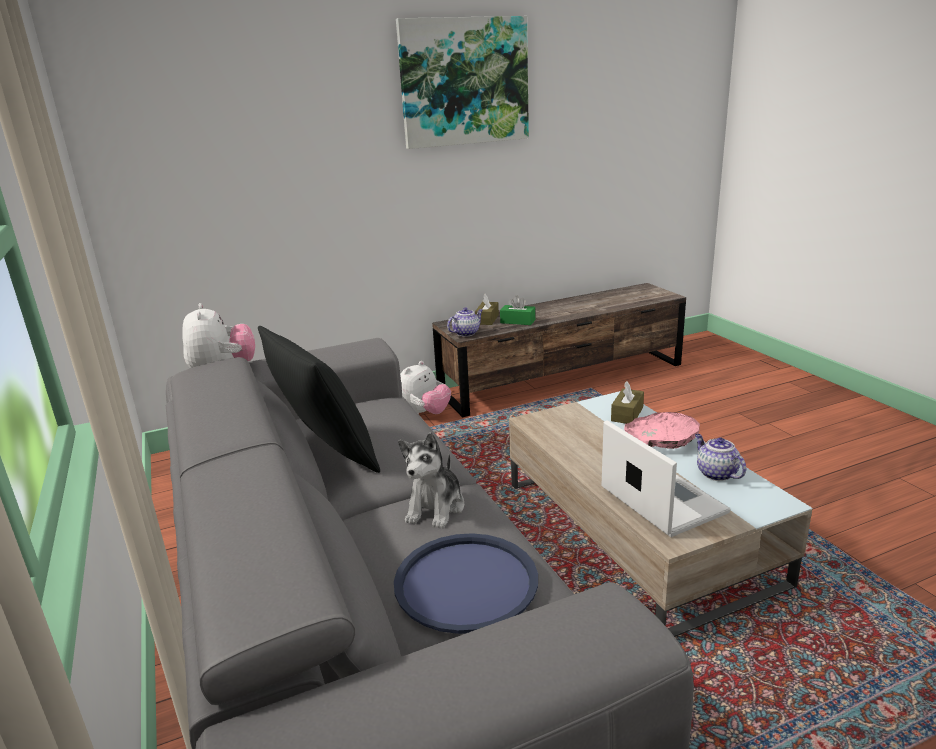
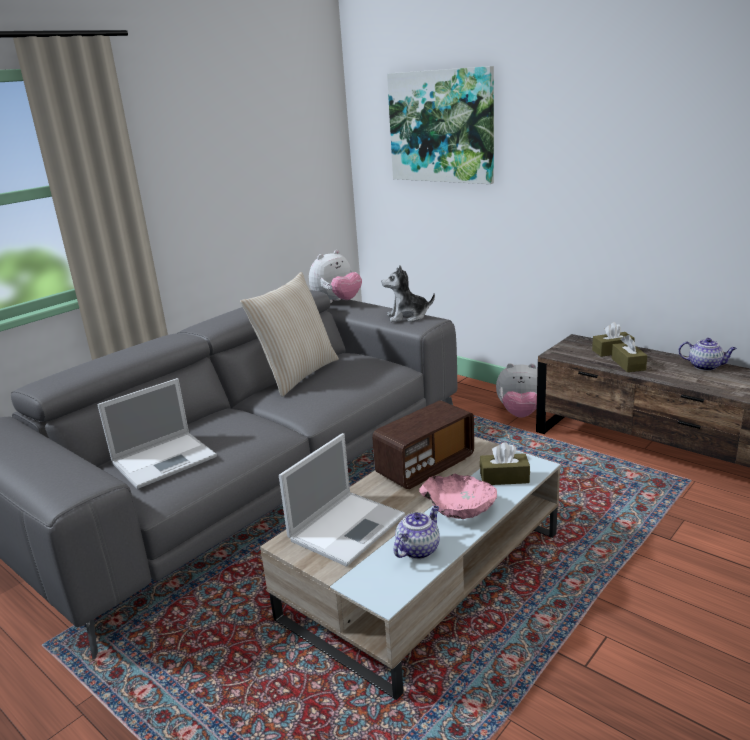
camera: 65 degrees right, 0 degrees up
black pillow [258,326,380,473] -> beige pillow [240,272,339,397]
blue tray [394,533,538,634] -> laptop [97,378,217,489]
picture [396,16,529,149] -> picture moved to [387,66,494,184]
plush toy [398,432,464,529] -> plush toy moved to [382,266,435,322]
teapot [447,308,483,337] -> teapot moved to [679,338,737,371]
green tissue box [500,296,535,325] -> brown tissue box [612,335,647,372]
none -> radio [372,400,474,489]

